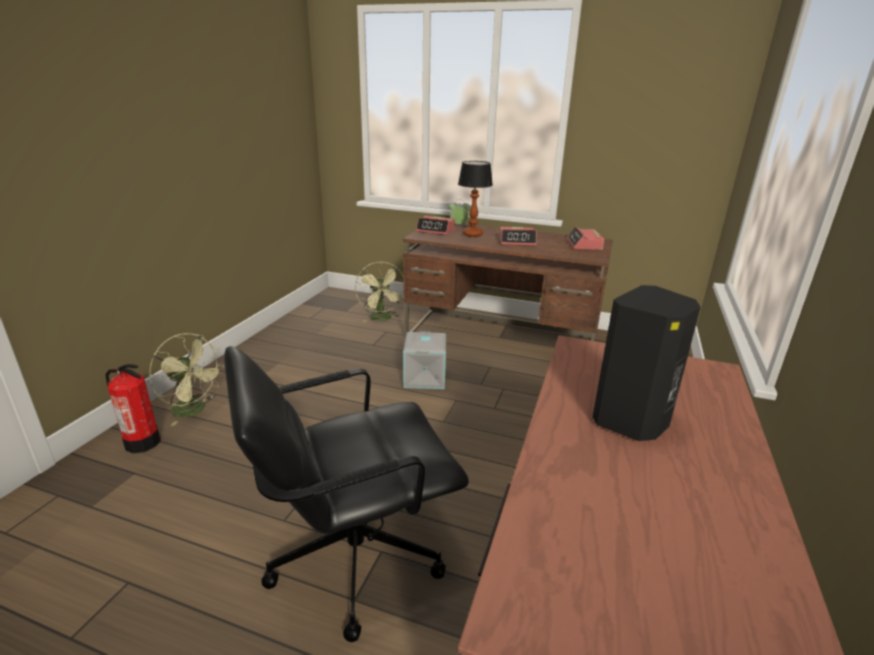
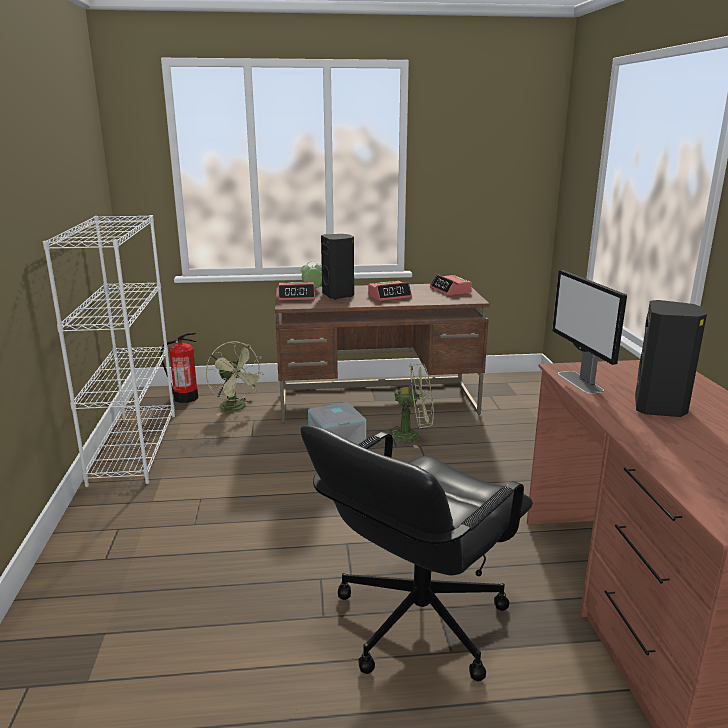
camera: 25 degrees left, 5 degrees down
fire extinguisher [106,364,161,453] -> fire extinguisher moved to [161,333,198,403]
green fan [149,333,224,426] -> green fan moved to [383,364,434,448]
table lamp [458,161,493,237] -> black speaker [321,234,354,300]
none -> white bookcase [43,215,175,487]
none -> monitor [552,270,627,394]

